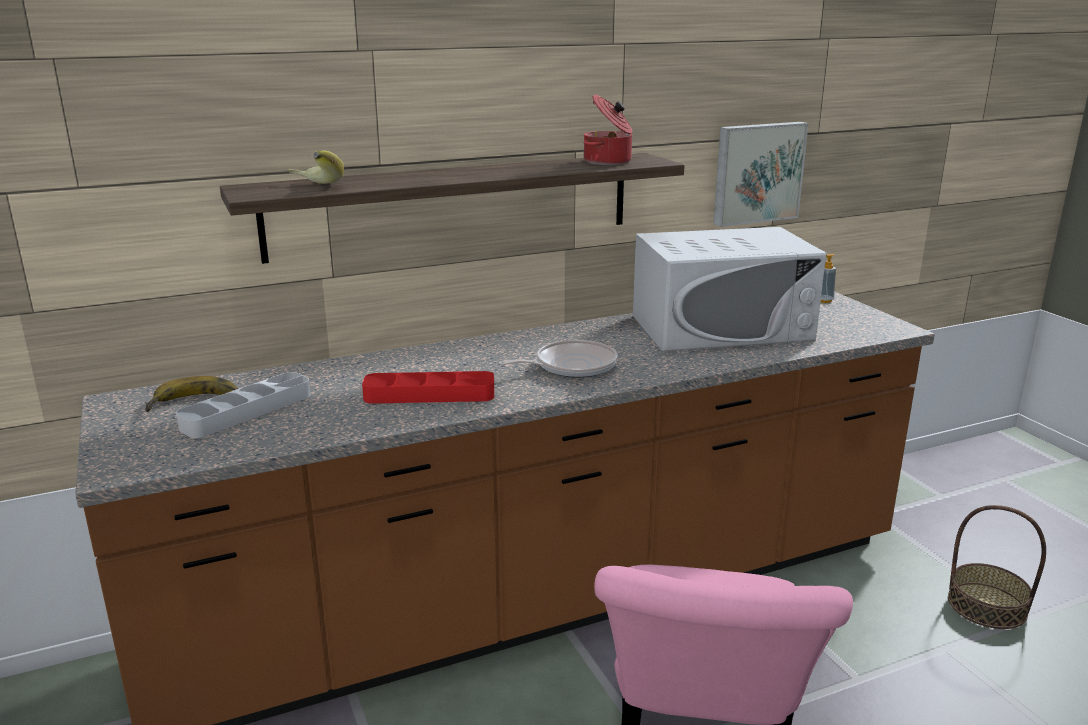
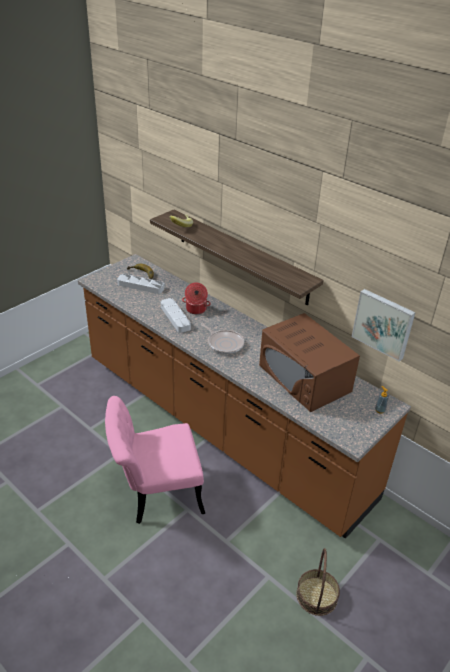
camera: 65 degrees right, 15 degrees up
red tray [362,371,494,404] -> grey tray [161,298,191,333]
cooking pot [584,95,632,165] -> cooking pot moved to [182,282,211,314]
white microwave [633,227,826,351] -> brown microwave [259,313,360,412]

